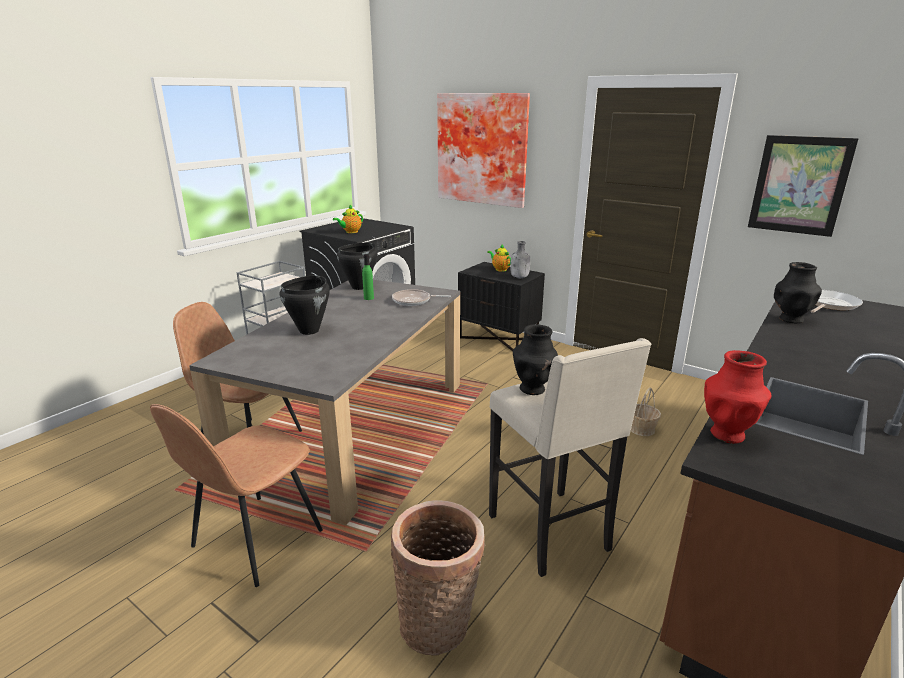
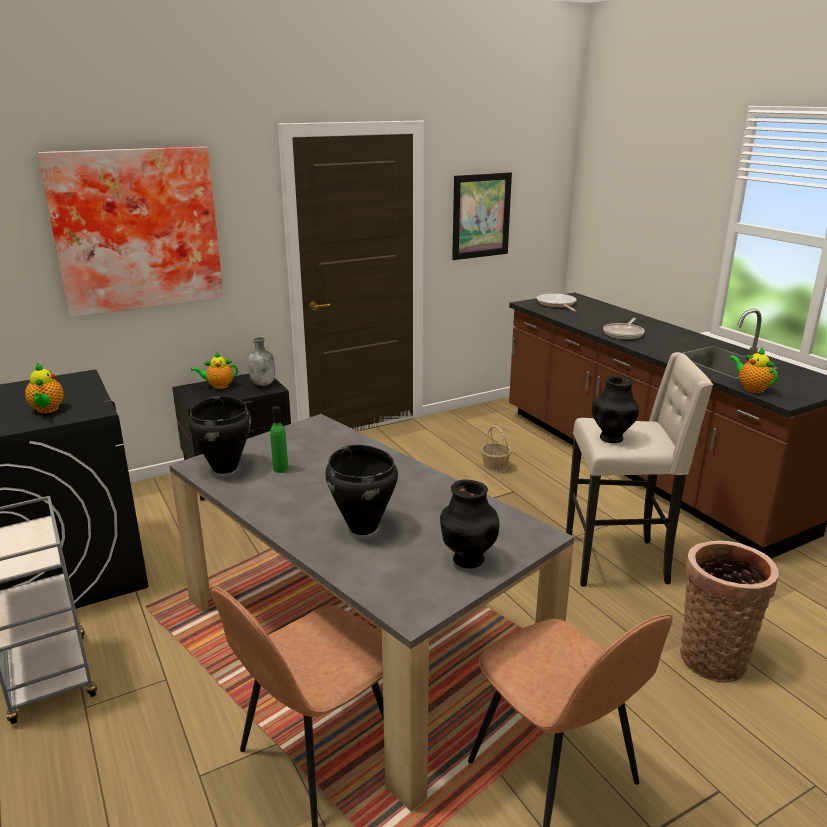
camera: 65 degrees left, 0 degrees up
frying pan [392,289,451,306] -> frying pan moved to [603,318,645,339]
red vase [704,350,771,444] -> teapot [729,347,778,393]
black vase [774,262,822,323] -> black vase moved to [440,480,499,569]

